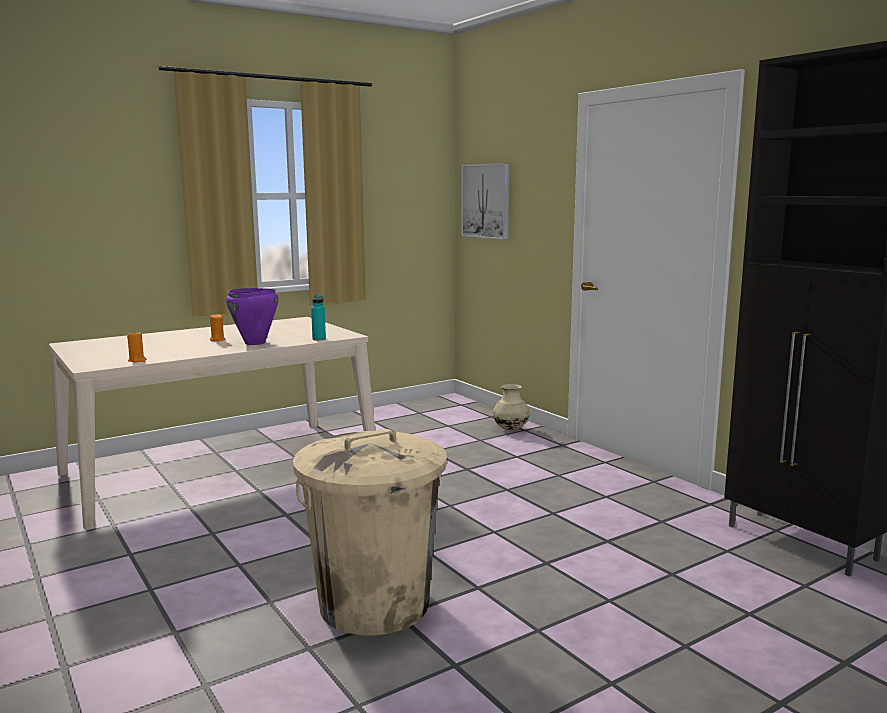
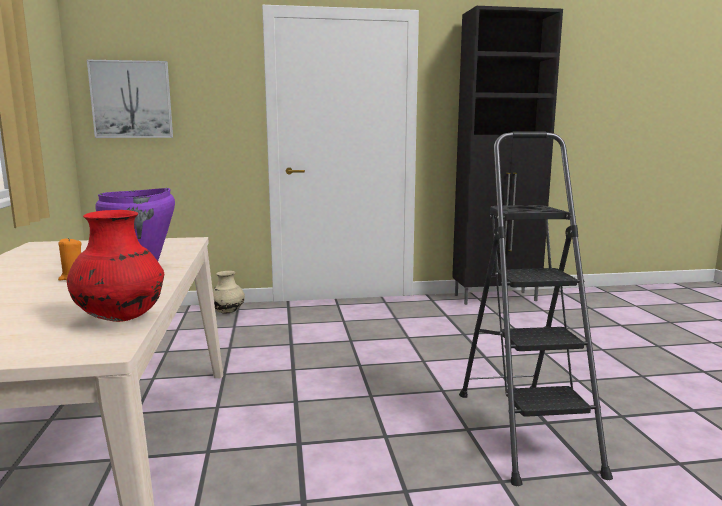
camera: 65 degrees left, 0 degrees up
orange candle [127,331,146,363] -> red vase [67,210,164,322]
beige trash can [293,429,447,636] -> step ladder [459,132,613,486]
turquoise bottle [311,295,326,341] -> none

